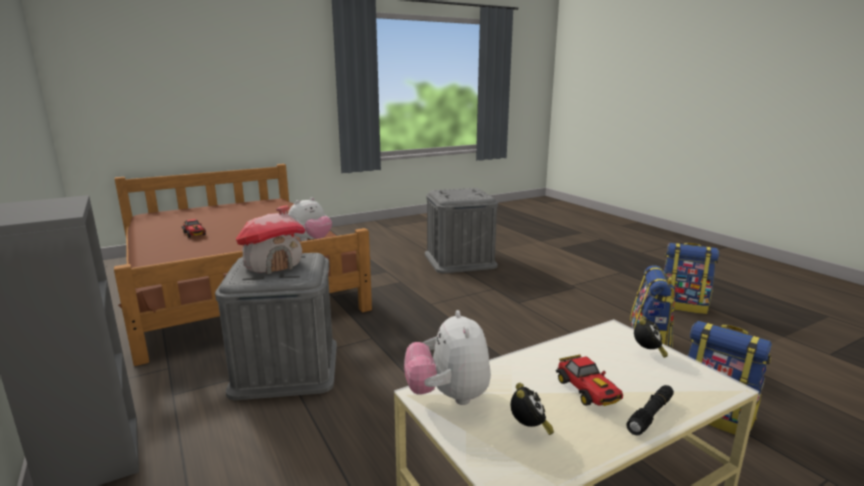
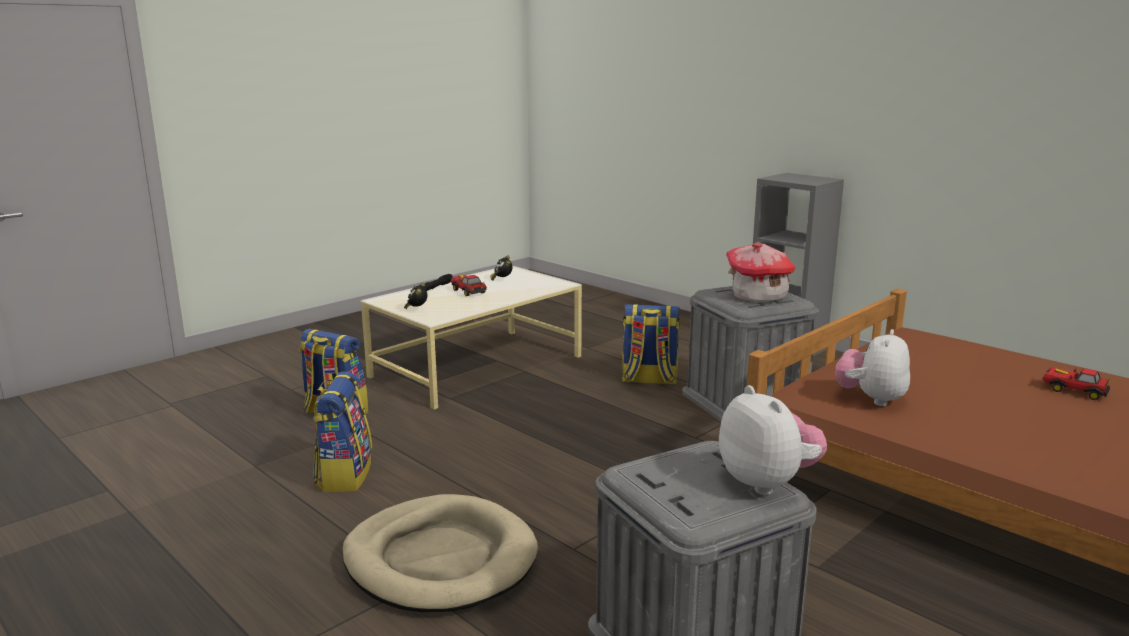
camera: 165 degrees right, 0 degrees up
plush toy [404,310,491,405] -> plush toy moved to [719,385,827,495]
backpack [663,243,719,314] -> backpack moved to [622,304,680,385]
none -> beige dog bed [342,494,538,612]

